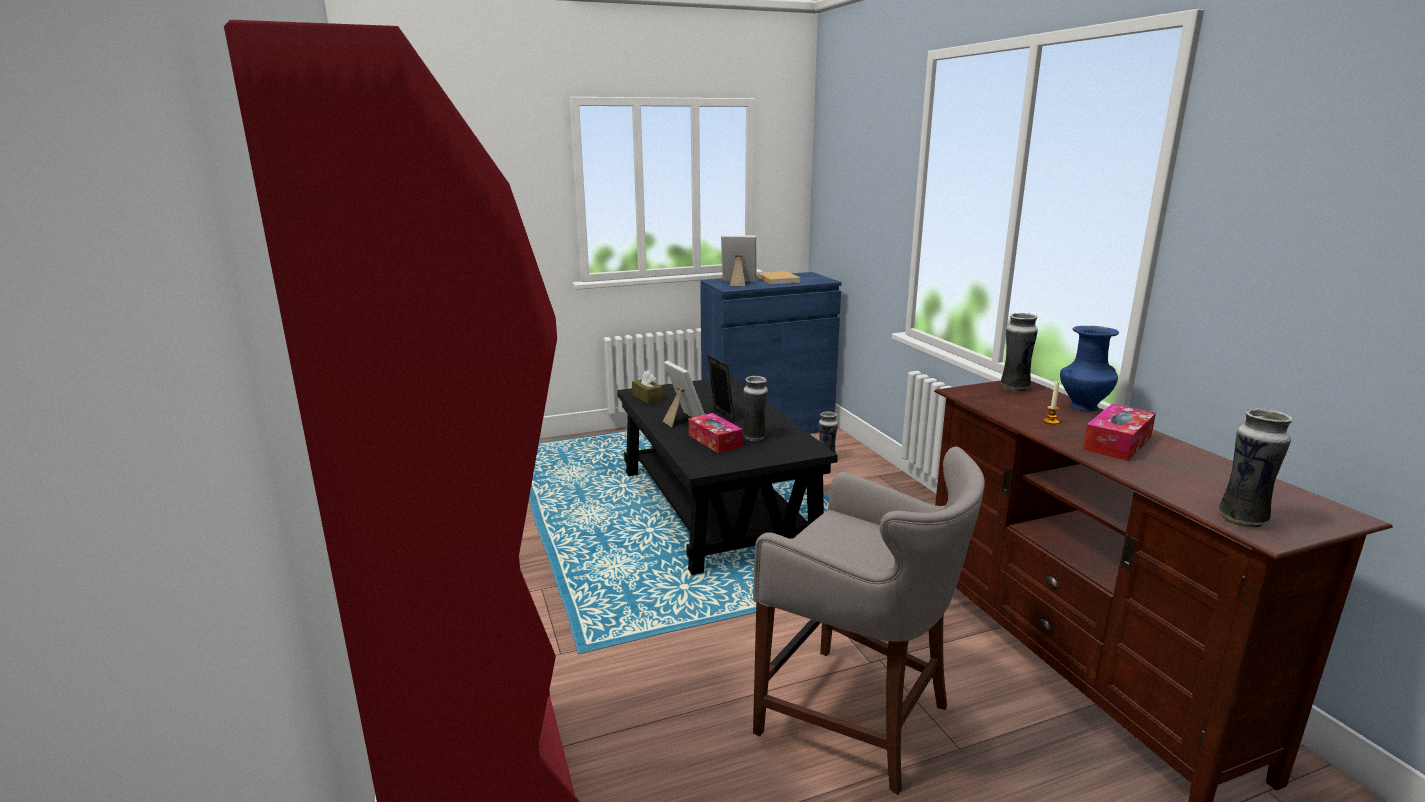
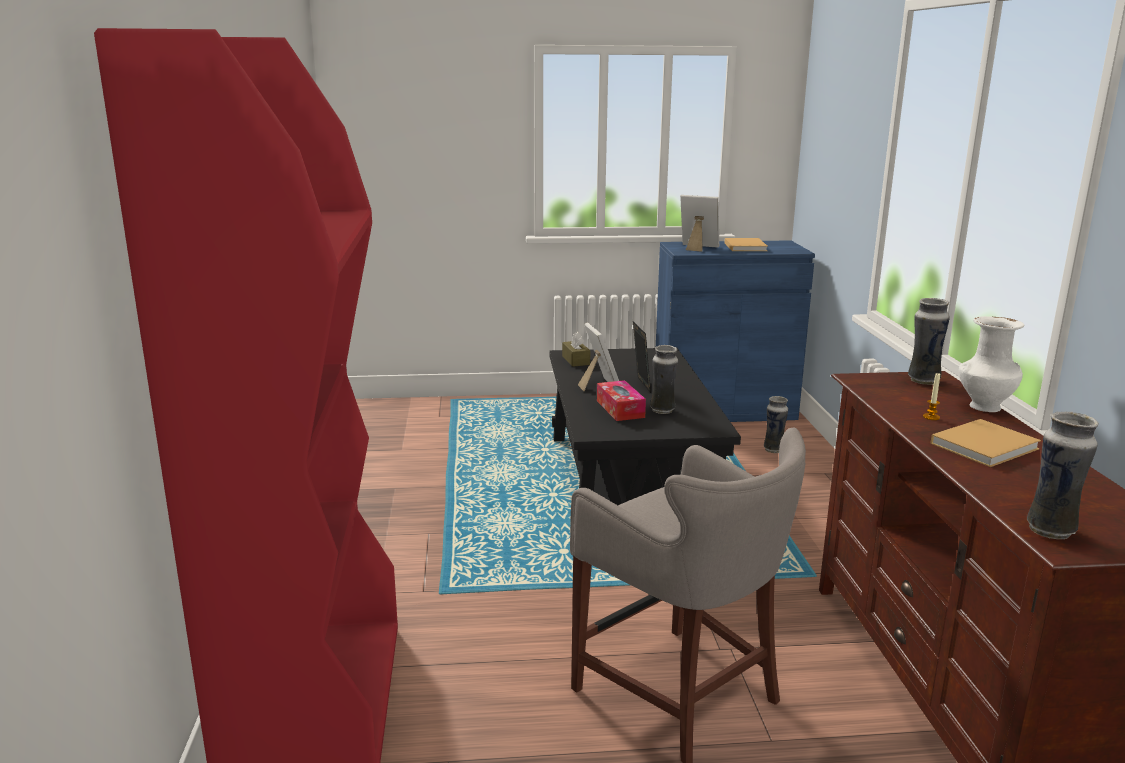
camera: 15 degrees right, 0 degrees up
blue vase [1060,326,1119,412] -> white vase [959,316,1025,412]
tissue box [1083,404,1156,461] -> beige book [930,419,1041,467]

